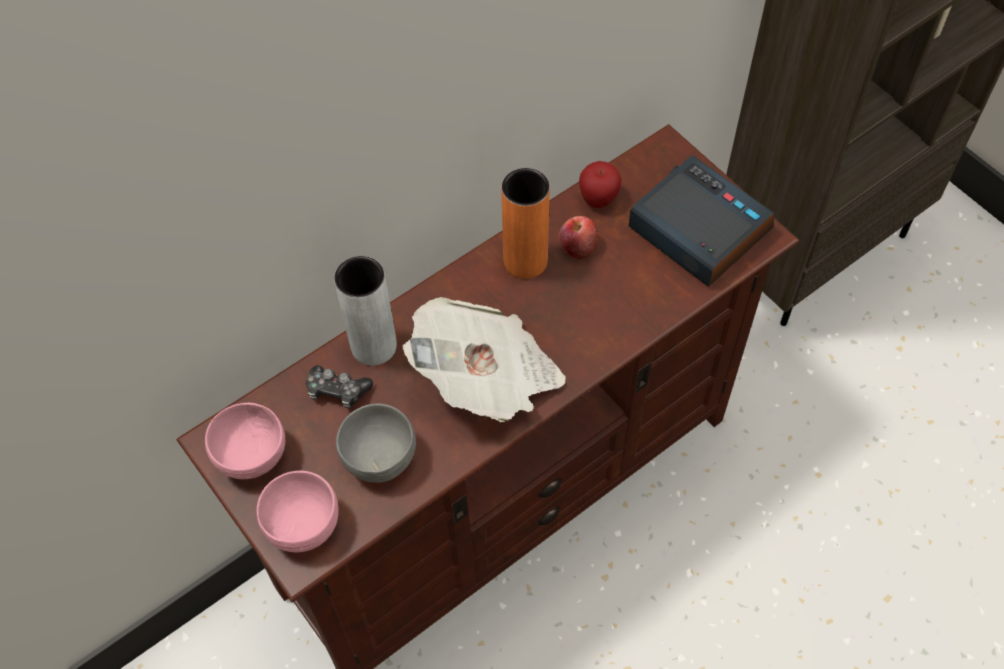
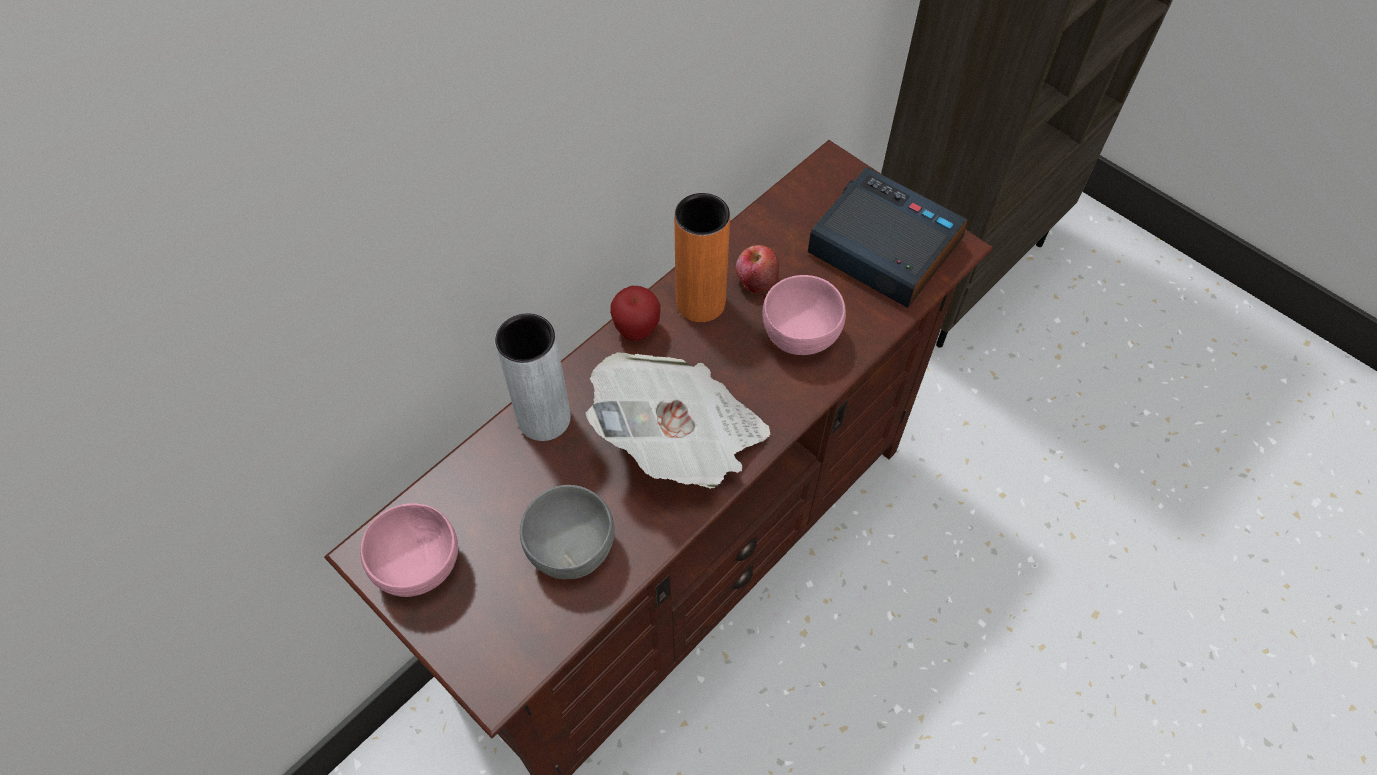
camera: 10 degrees left, 0 degrees up
pink bowl [257,471,339,552] -> pink bowl moved to [763,275,846,355]
game controller [306,365,373,409] -> none
apple [579,161,622,208] -> apple moved to [610,286,661,341]

